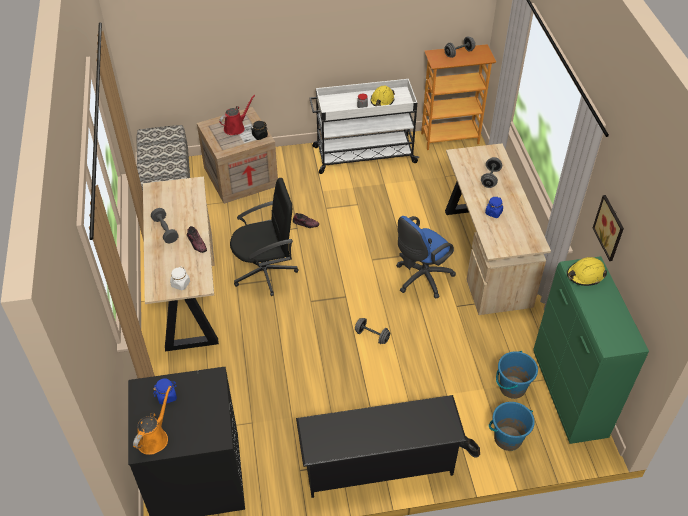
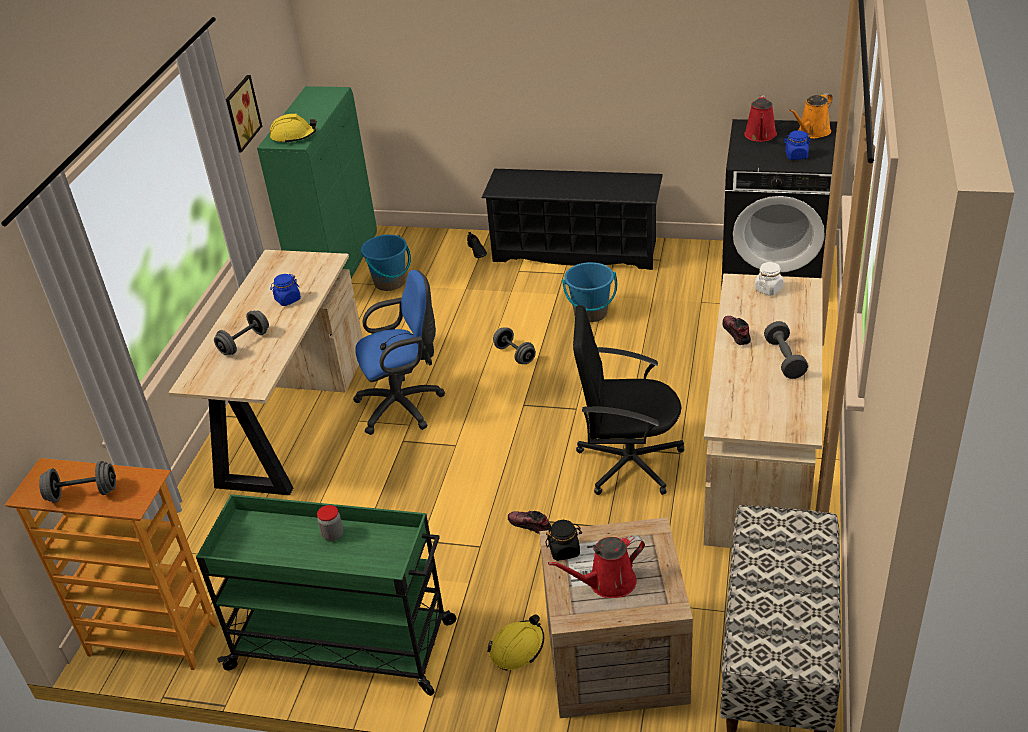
camera: 155 degrees left, 10 degrees down
white cart [309,79,419,174] -> green cart [196,494,456,696]
yellow hard hat [371,86,395,106] -> yellow hard hat moved to [487,614,544,670]
blue bucket [489,402,535,451] -> blue bucket moved to [562,262,617,322]
none -> red watering can [744,95,777,142]

